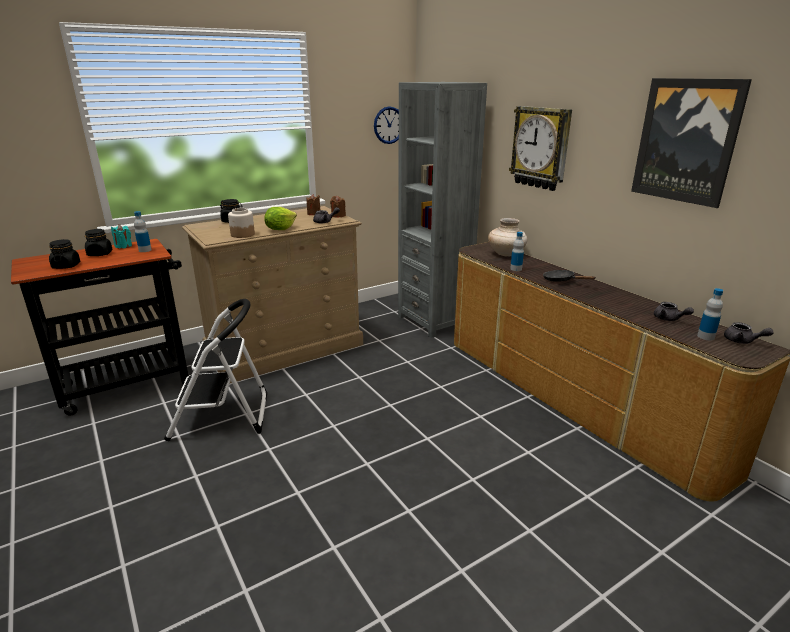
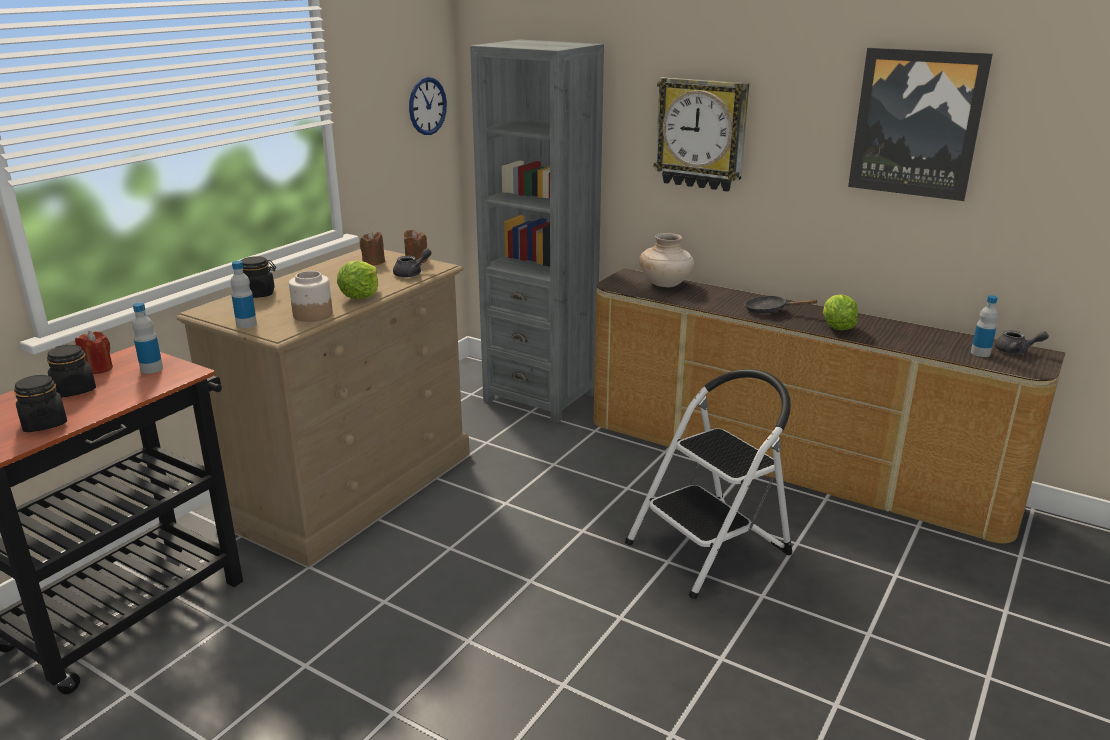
camera: 25 degrees left, 0 degrees up
turquoise candle [111,224,132,249] -> red candle [75,331,113,374]
step ladder [164,299,267,441] -> step ladder moved to [625,369,792,599]
bottle [510,232,524,271] -> bottle moved to [231,261,257,328]
grey teapot [654,302,694,321] -> none
none -> lettuce [823,294,858,330]

